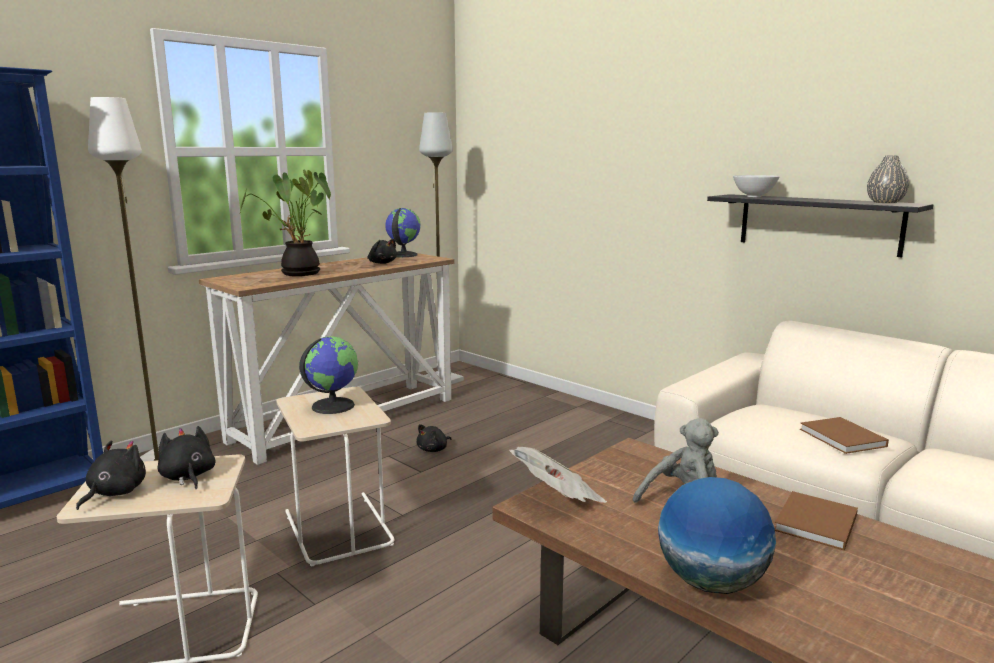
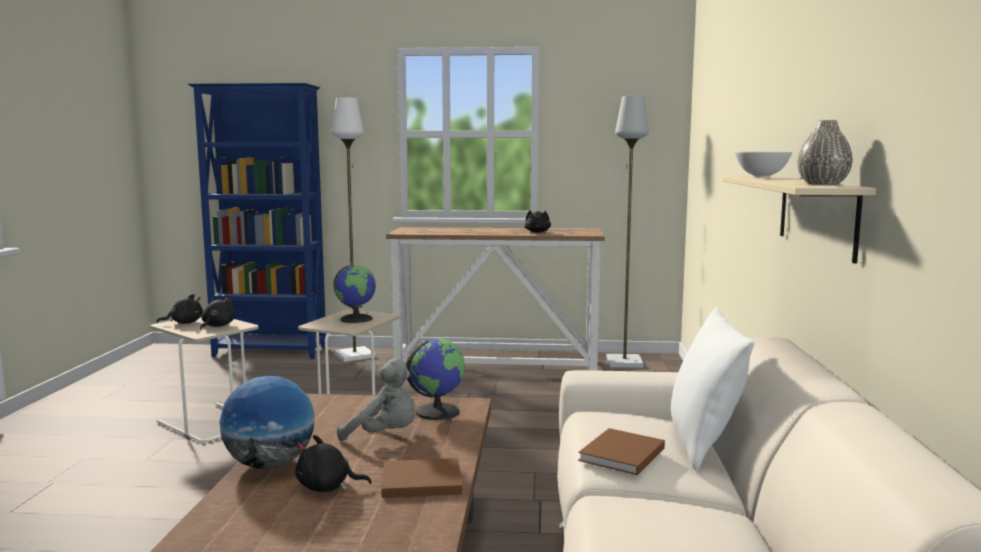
camera: 50 degrees right, 5 degrees down
potted plant [240,170,331,276] -> none
globe [385,208,421,257] -> globe moved to [406,338,466,420]
black plush toy [416,424,452,452] -> black plush toy moved to [295,435,372,492]
newspaper [509,447,607,503] -> none
black shelf [707,194,933,258] -> beige shelf [723,176,876,264]
none -> white pillow [671,307,755,471]

